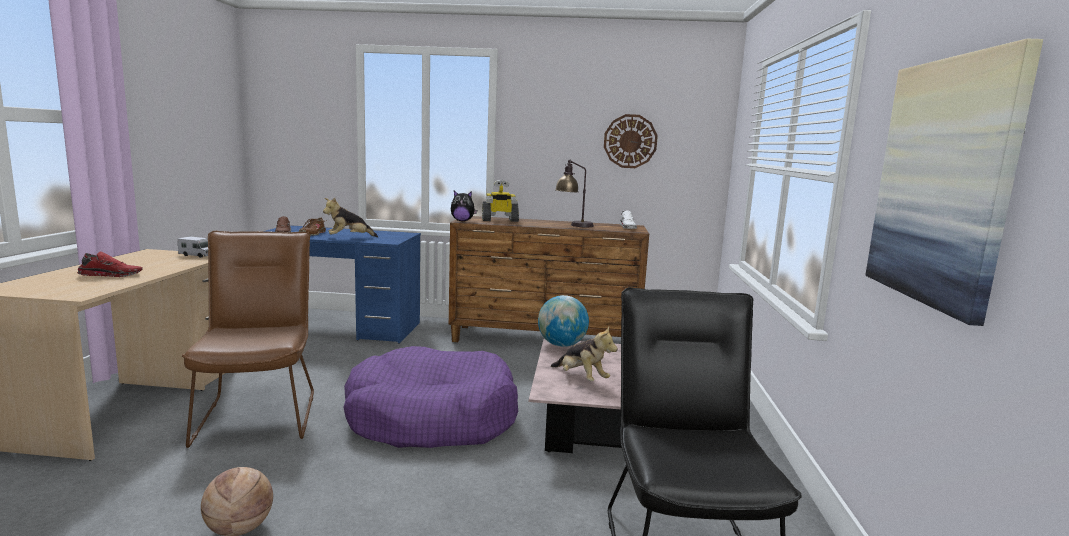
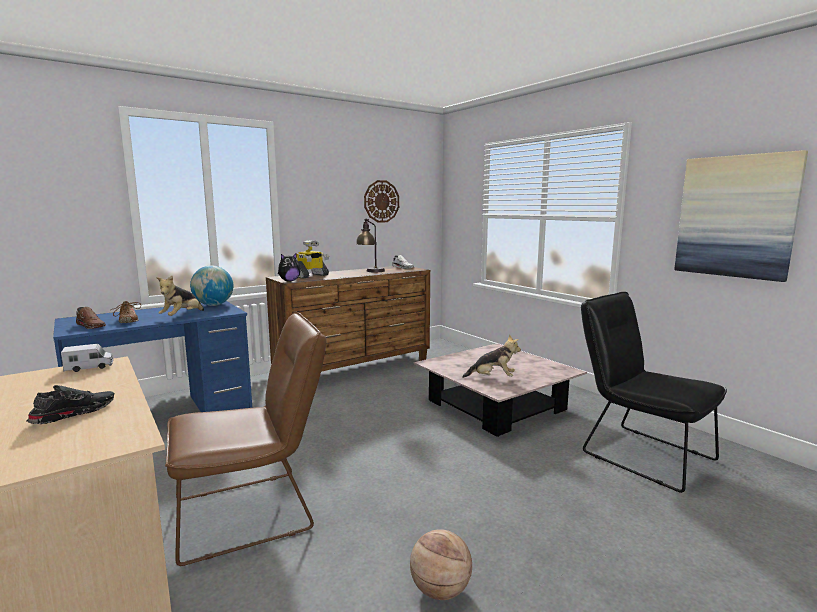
camera: 40 degrees left, 0 degrees up
red shoe [77,251,143,277] -> black shoe [26,385,114,424]
brown chair [182,231,314,448] -> brown chair turned 120 degrees clockwise [165,312,327,566]
purple dog bed [343,346,518,448] -> none
globe [538,295,589,347] -> globe moved to [190,265,233,306]

